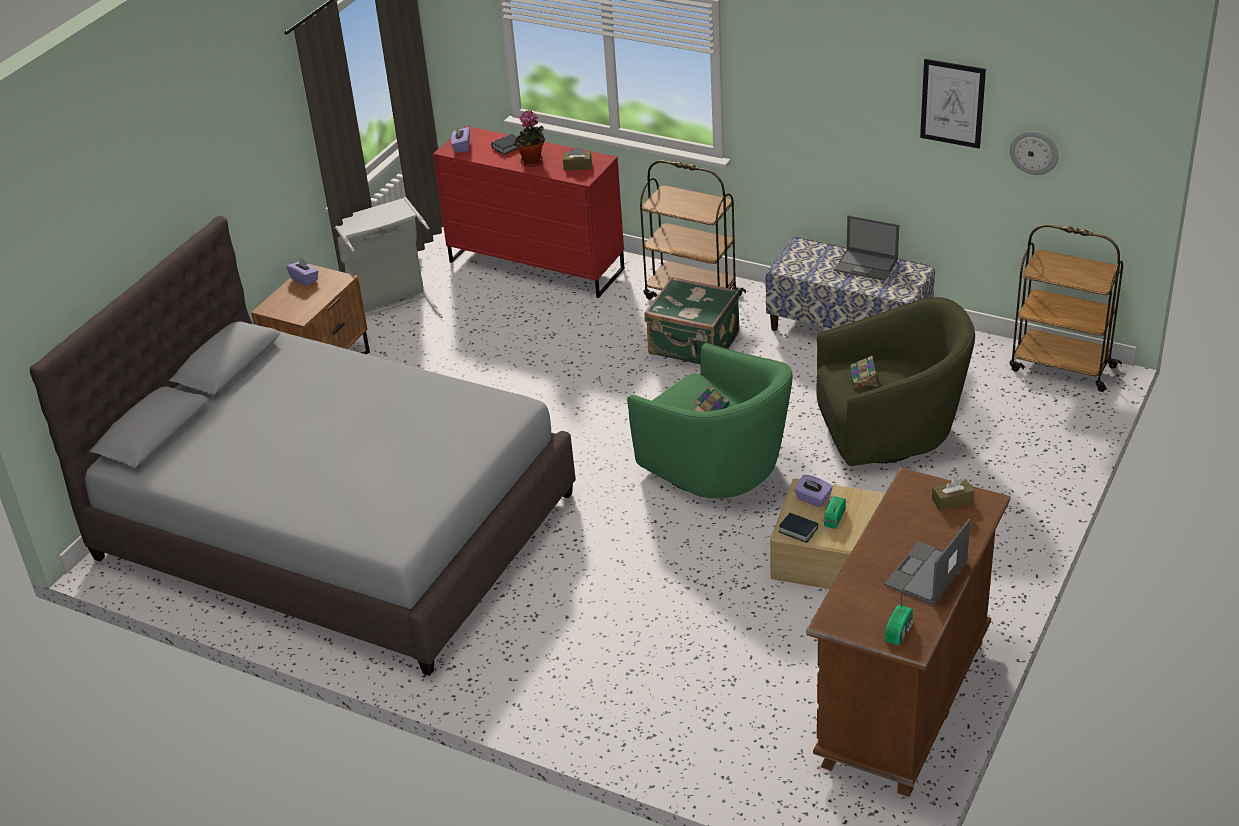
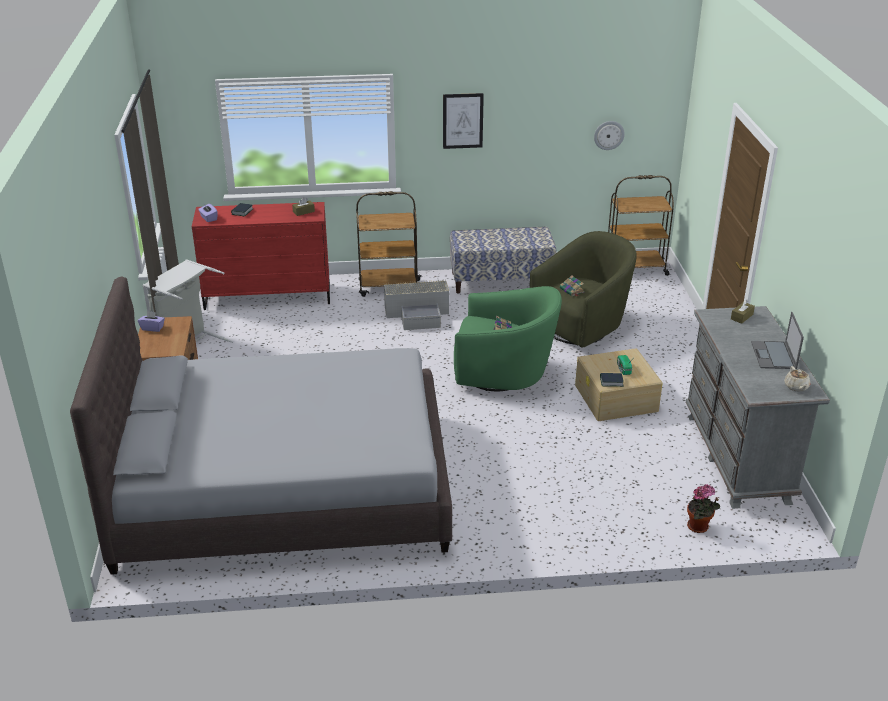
camera: 35 degrees left, 5 degrees down
potted plant [513,110,545,167] -> potted plant moved to [687,484,720,533]
green suitcase [644,277,739,364] -> grey storage box [384,279,449,330]
purple tissue box [794,475,833,507] -> none
brown dresser [806,467,1011,797] -> grey dresser [686,306,830,509]
laptop [834,215,899,281] -> none
radio [885,585,914,645] -> beige teapot [784,366,810,392]
picture [920,59,986,148] -> picture moved to [443,93,484,149]

